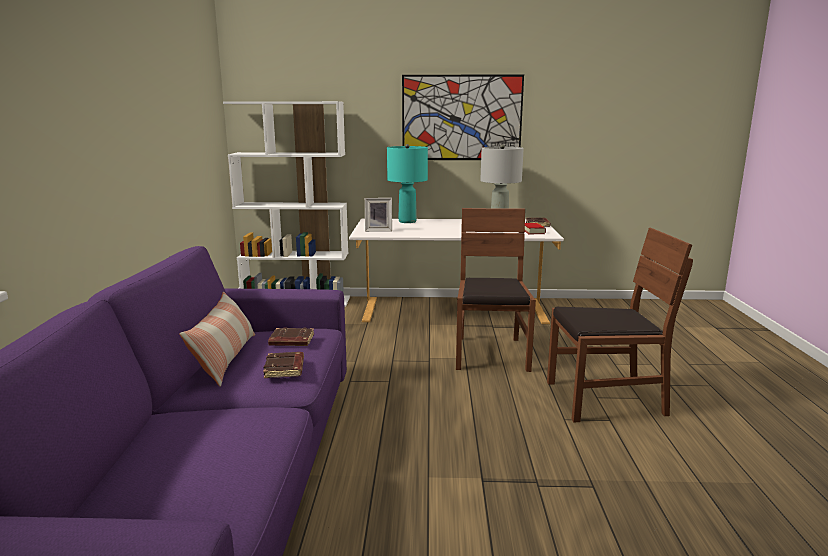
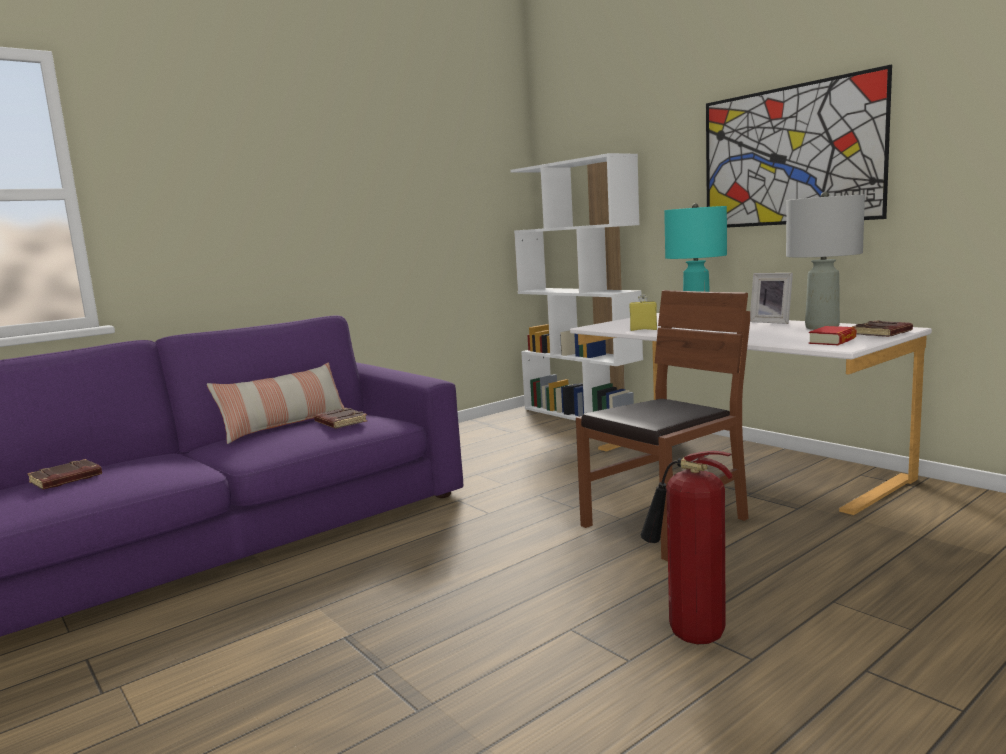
camera: 50 degrees right, 5 degrees down
brown book [263,352,304,378] -> brown book moved to [27,459,102,490]
picture frame [365,198,392,232] -> picture frame moved to [750,273,793,324]
brown chair [547,228,693,423] -> fire extinguisher [641,450,733,645]
none -> yellow bottle [630,295,657,331]

